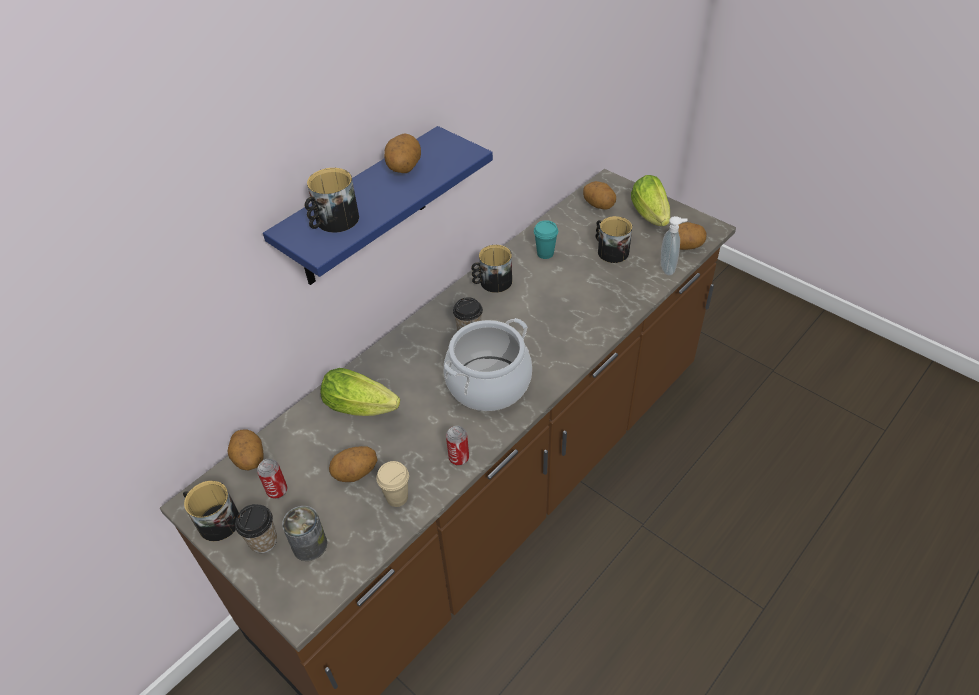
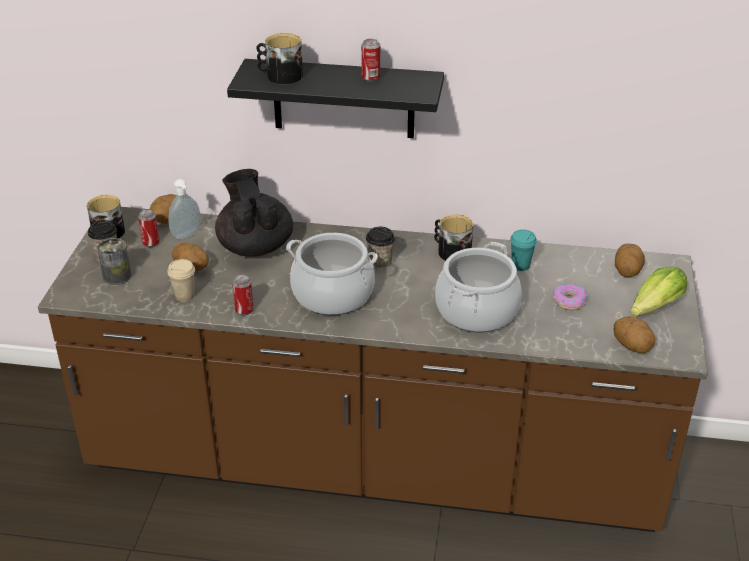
camera: 55 degrees right, 10 degrees down
blue shelf [263,126,493,285] -> black shelf [227,59,444,138]
lettuce [321,368,400,416] -> black teapot [215,169,293,257]
potato [384,134,421,173] -> can [361,39,380,82]
mug [596,216,632,263] -> donut [552,284,587,310]
soap dispenser [661,216,688,275] -> soap dispenser moved to [168,179,201,239]
none -> cooking pot [435,242,522,332]

